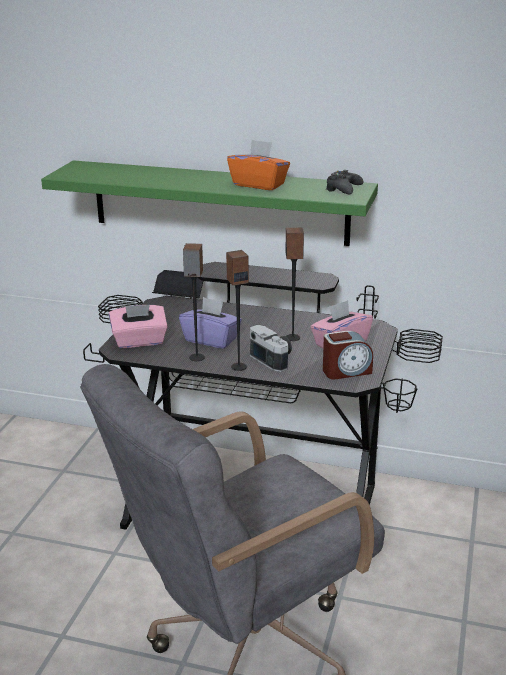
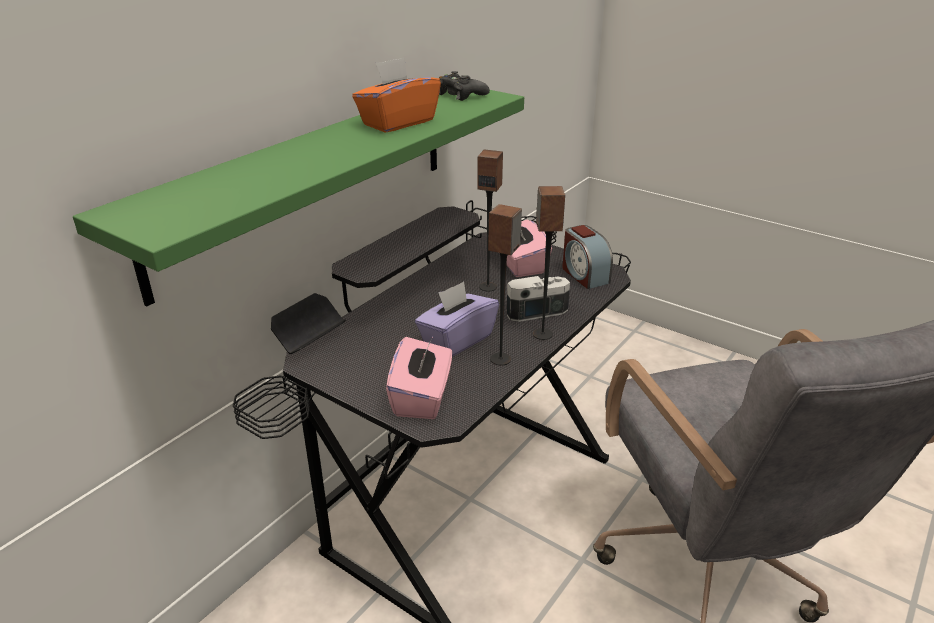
camera: 70 degrees left, 5 degrees up
alarm clock [323,331,373,380] -> alarm clock turned 150 degrees clockwise [562,225,613,289]

